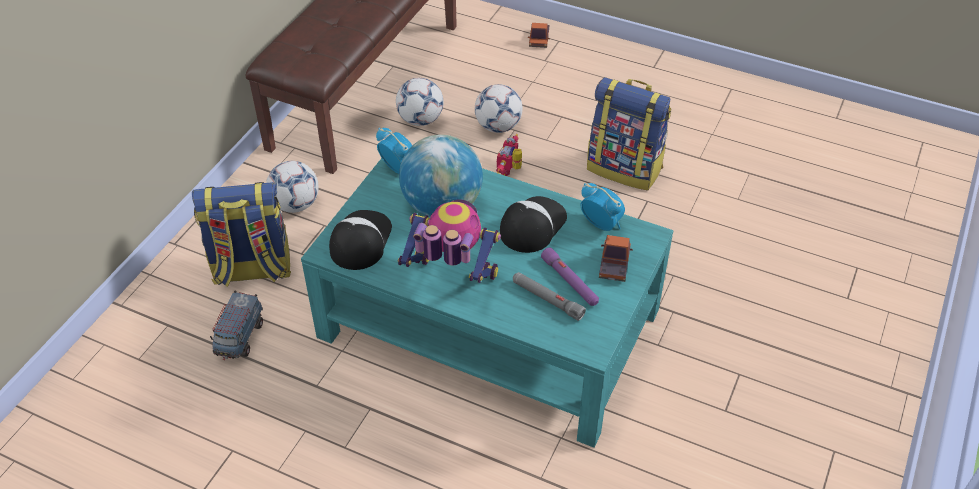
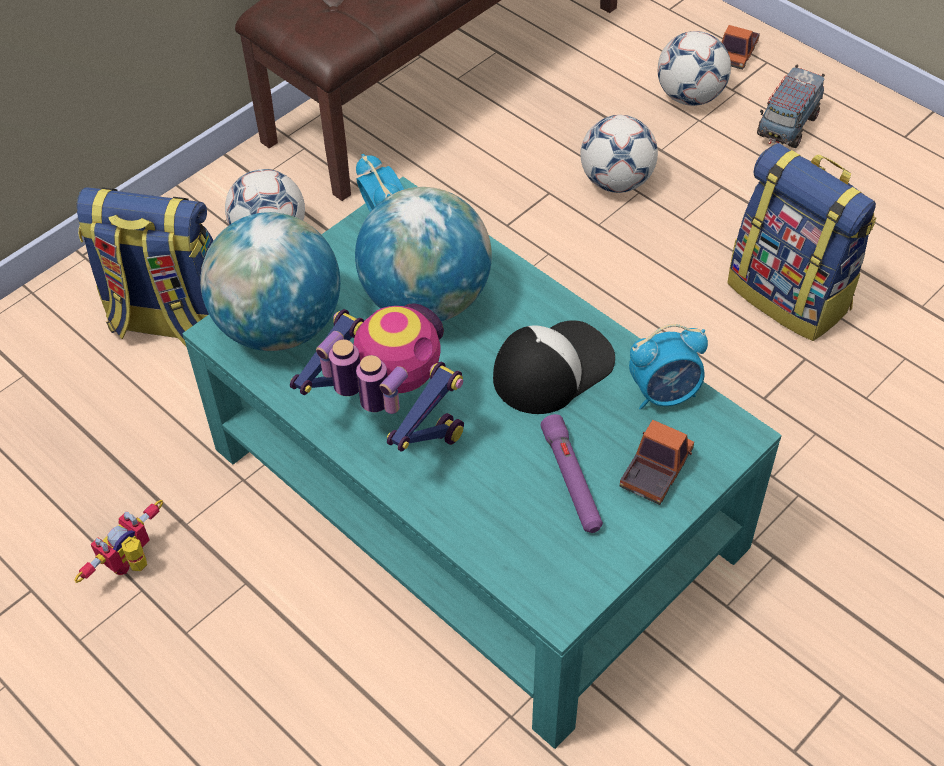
camera: 20 degrees right, 5 degrees up
toy truck [210,290,263,360] -> toy truck moved to [757,65,825,148]
cap [329,210,392,270] -> globe [200,212,340,351]
football [396,78,444,126] -> football moved to [658,31,731,106]
toy robot [496,134,522,176] -> toy robot moved to [74,500,164,583]
grey flashlight [513,272,586,321] -> none
alarm clock [581,183,625,231] -> alarm clock turned 105 degrees clockwise [629,324,708,410]

